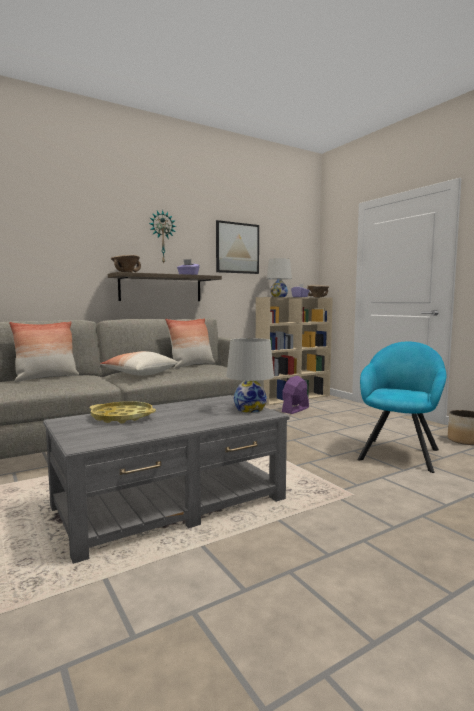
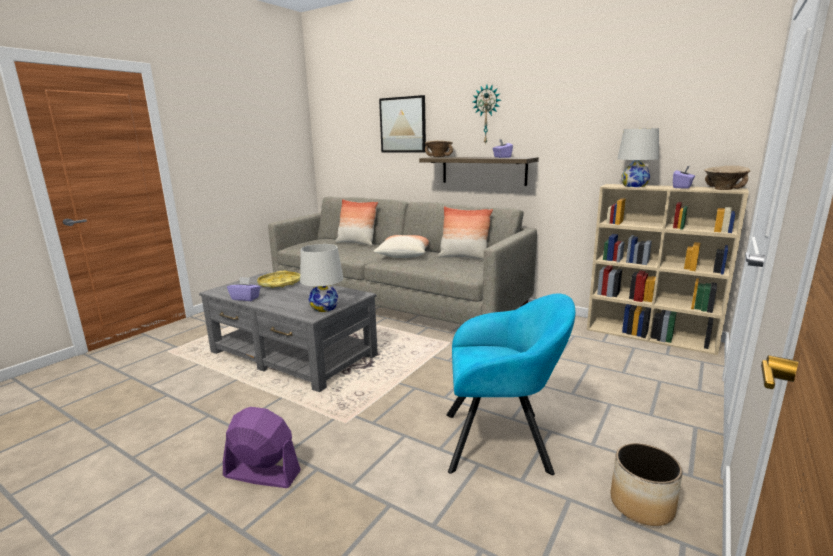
camera: 65 degrees right, 10 degrees up
picture [216,220,259,274] -> picture moved to [379,95,426,153]
purple fan [282,376,309,414] -> purple fan moved to [223,407,301,488]
none -> purple tissue box [227,277,261,301]

